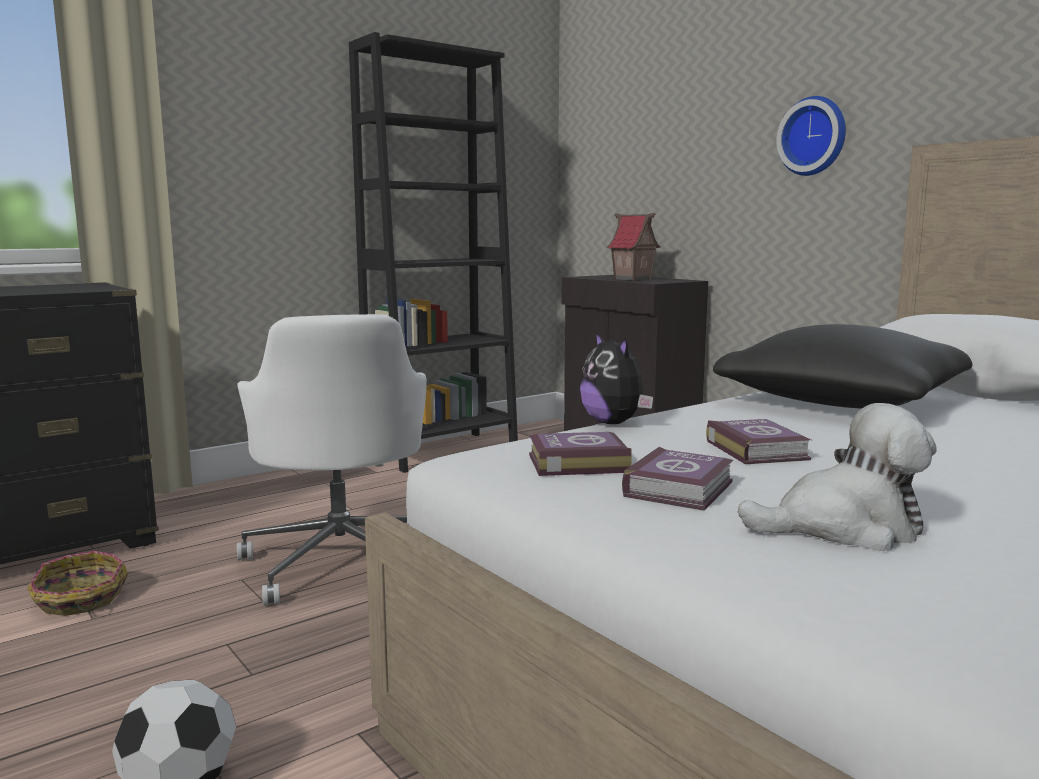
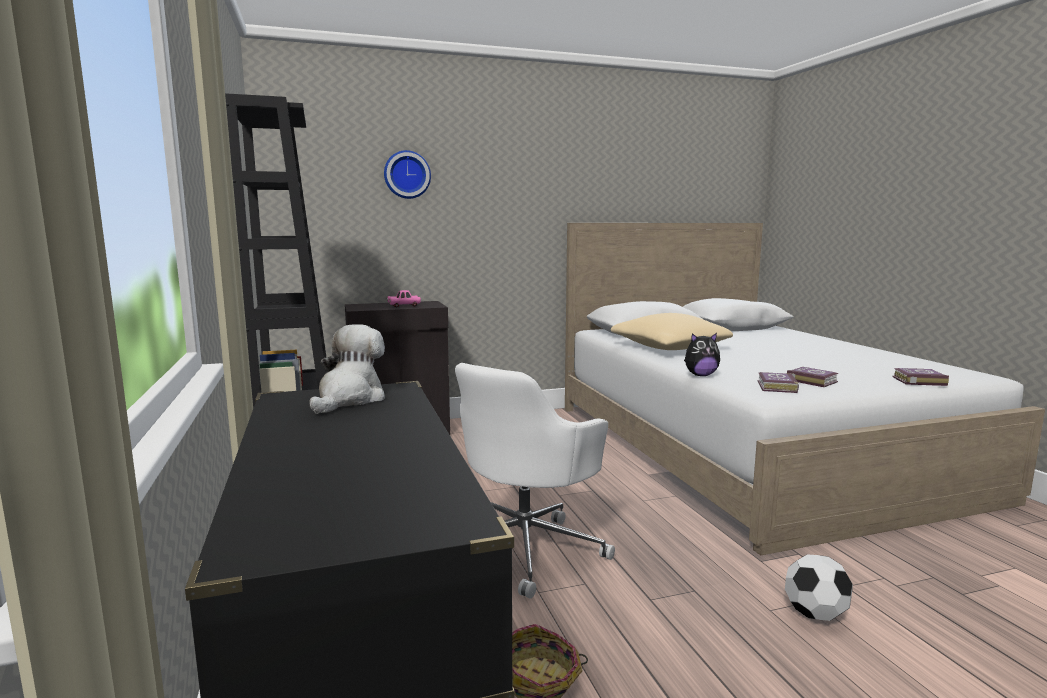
camera: 70 degrees left, 0 degrees up
white office chair [237,314,427,606] -> white office chair turned 120 degrees clockwise [455,363,615,599]
toy house [607,213,660,281] -> pink toy car [387,290,421,307]
book [706,419,811,464] -> book moved to [892,368,949,386]
black pillow [713,324,972,408] -> beige pillow [610,313,733,350]
plush toy [738,403,937,551] -> plush toy moved to [309,324,385,414]
wall clock [776,96,846,176] -> wall clock moved to [384,150,431,199]

